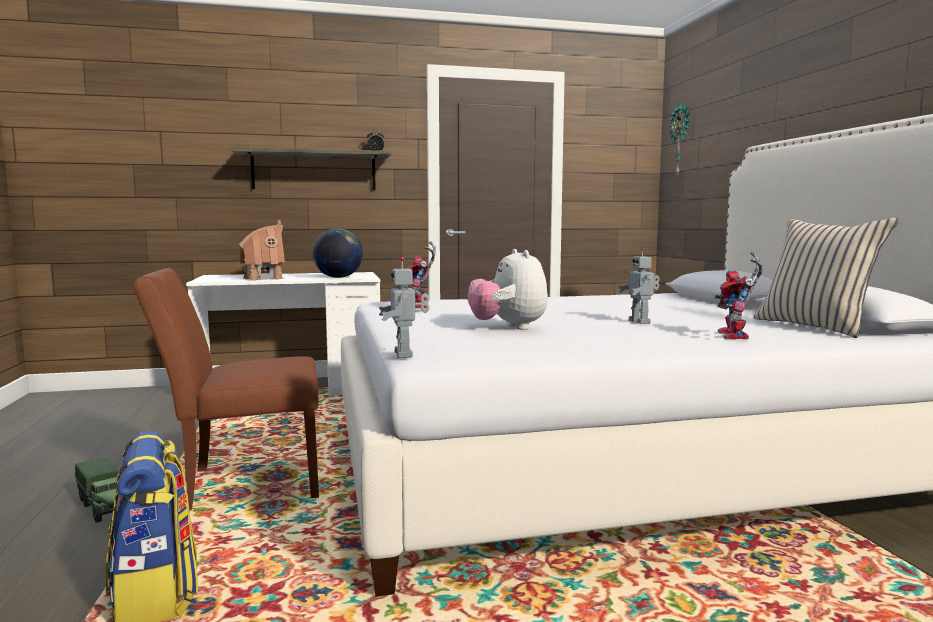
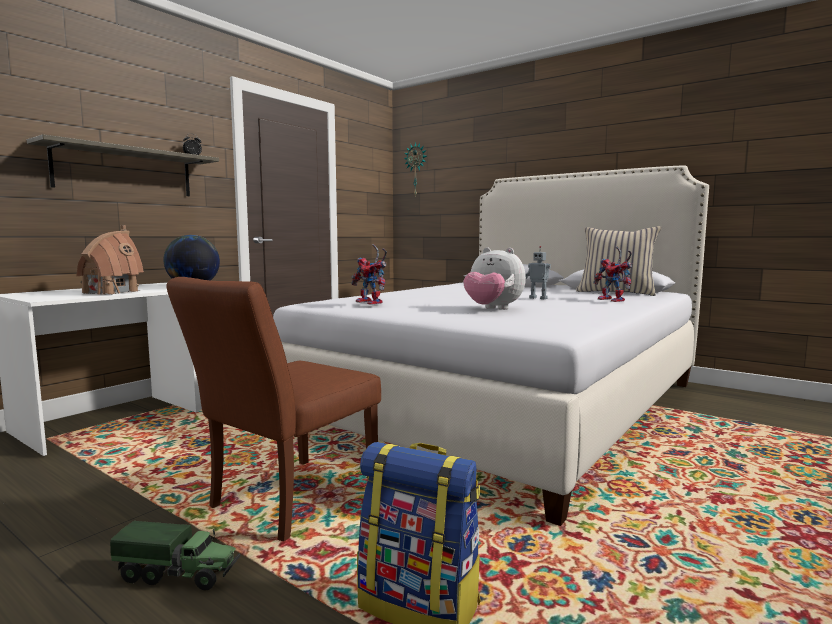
camera: 40 degrees left, 0 degrees up
toy robot [379,257,429,358] -> none

